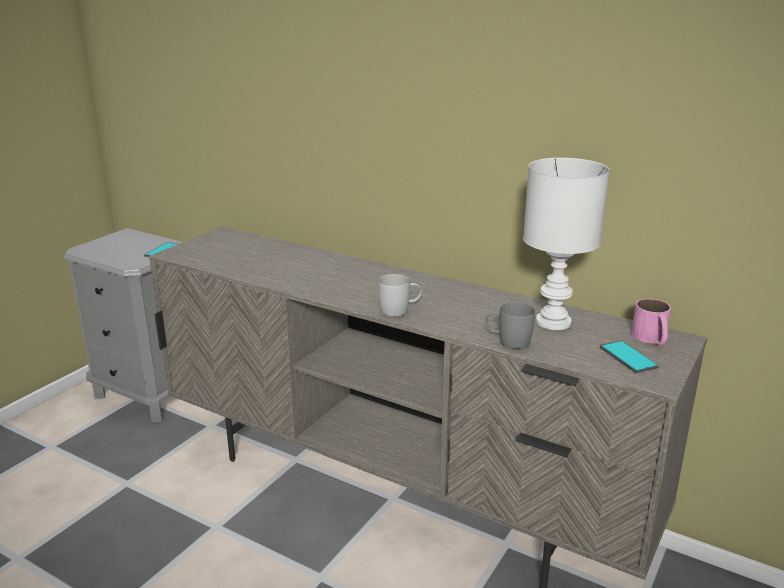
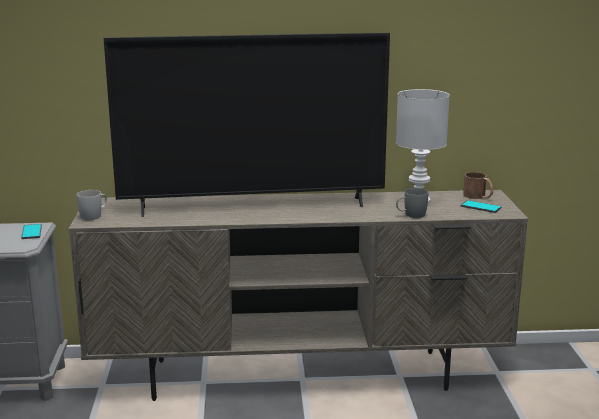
camera: 35 degrees left, 5 degrees down
white mug [378,274,421,316] -> white mug moved to [77,190,107,220]
pink mug [631,299,671,346] -> brown mug [463,172,493,199]
none -> television [104,33,390,217]

